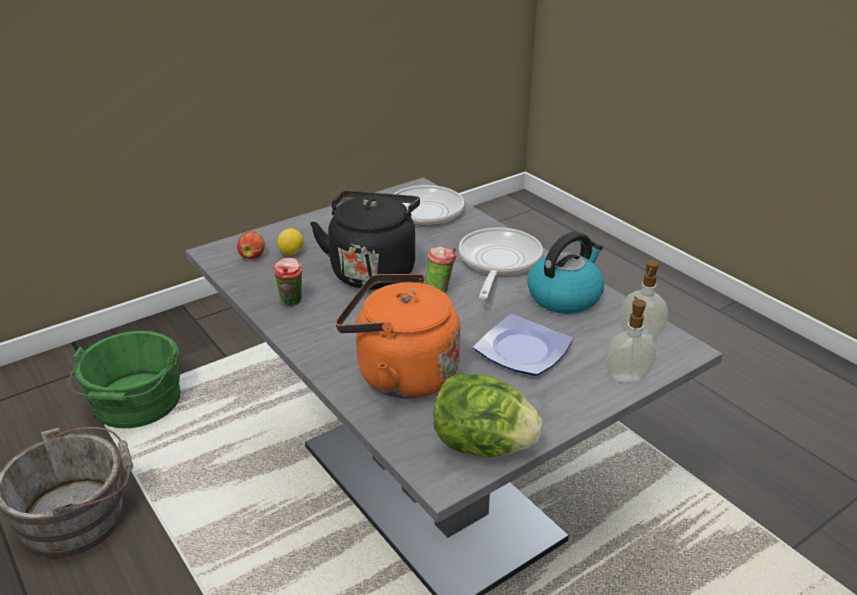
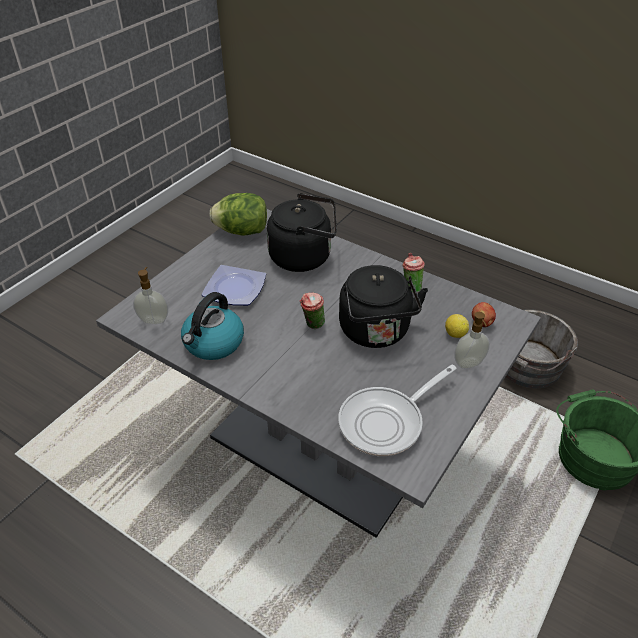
camera: 160 degrees right, 10 degrees up
orange kettle [336,274,460,399] -> black kettle [267,193,337,272]
frying pan [459,227,543,299] -> none
soap dispenser [605,296,656,382] -> soap dispenser moved to [454,312,490,369]

